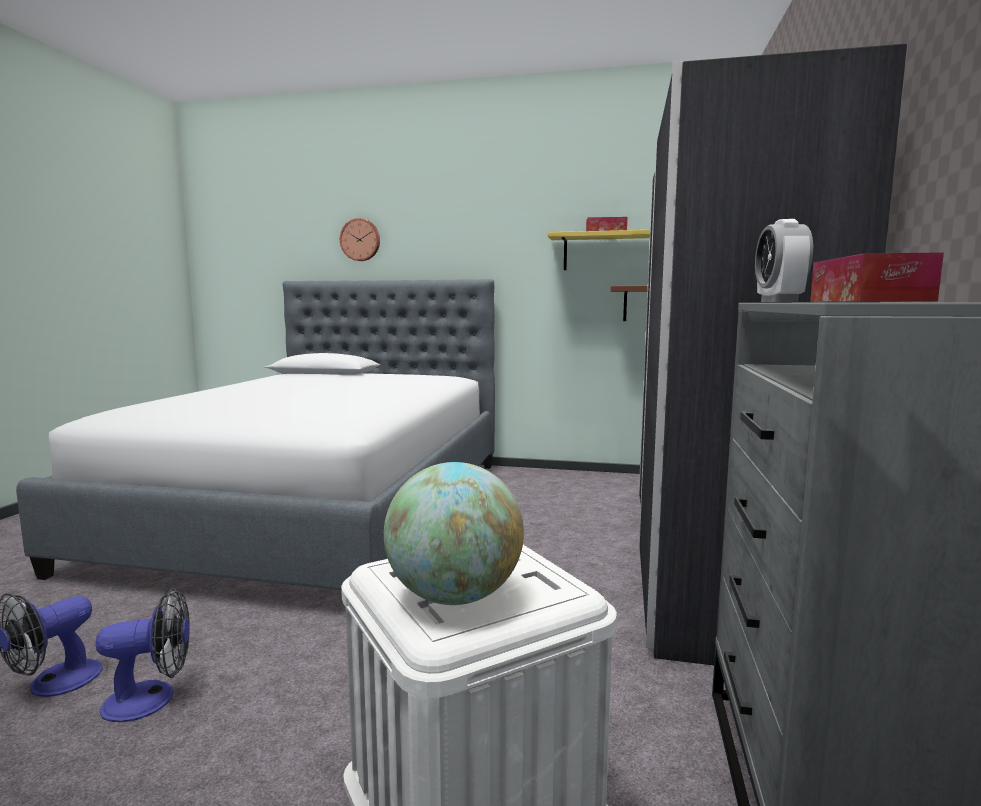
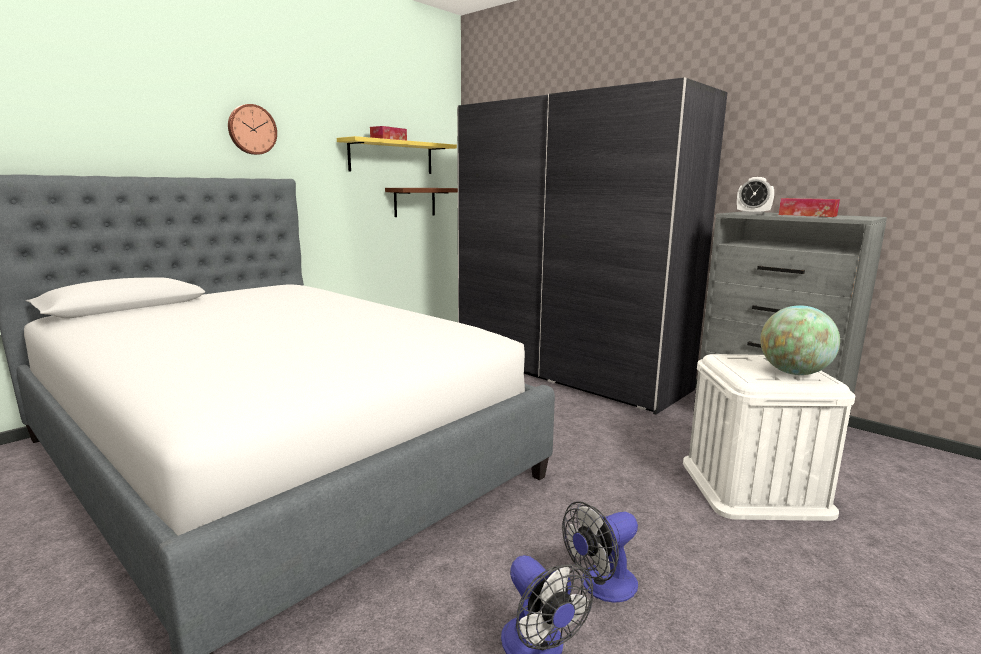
camera: 60 degrees left, 5 degrees up
fan [95,588,190,722] -> fan turned 135 degrees counterclockwise [562,501,638,603]
wall clock [340,218,380,261] -> wall clock moved to [228,104,277,155]

